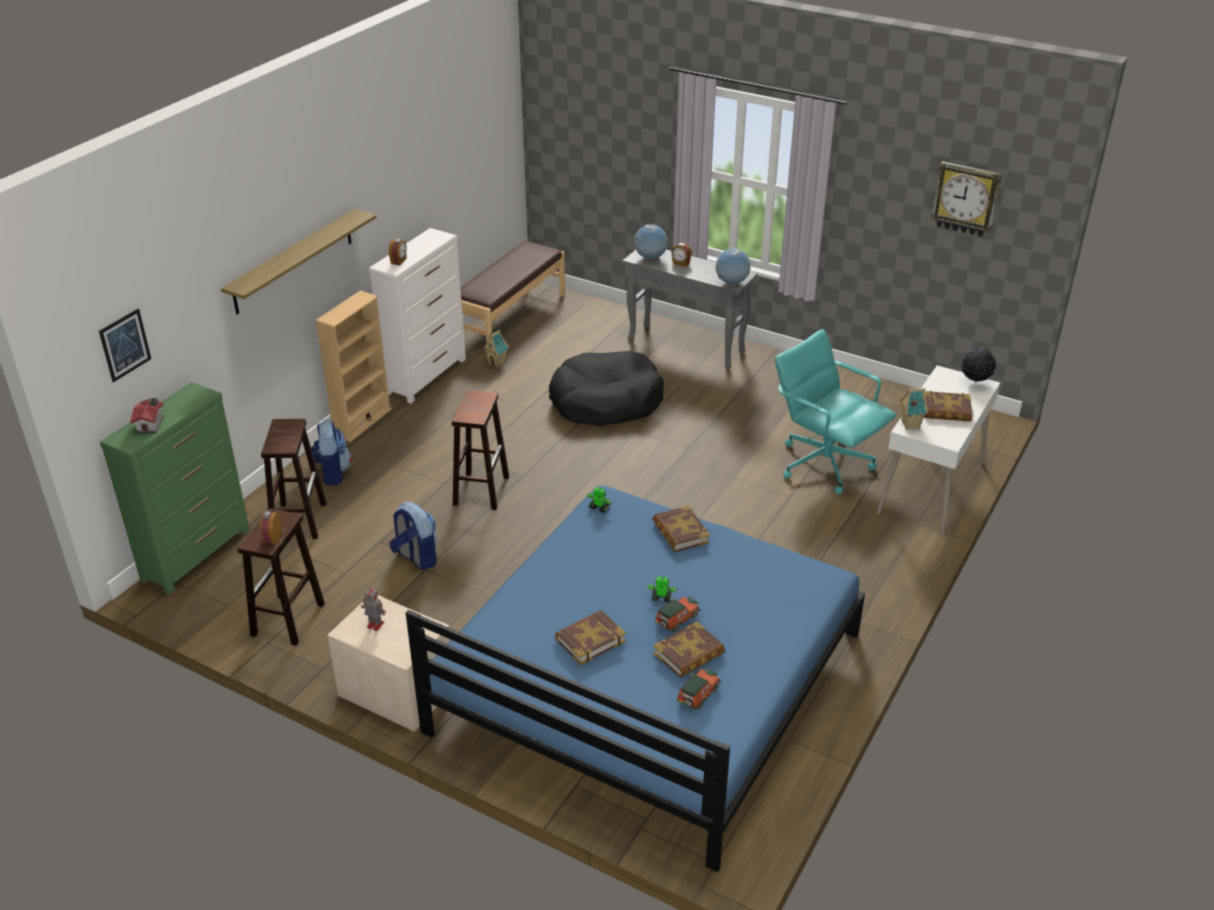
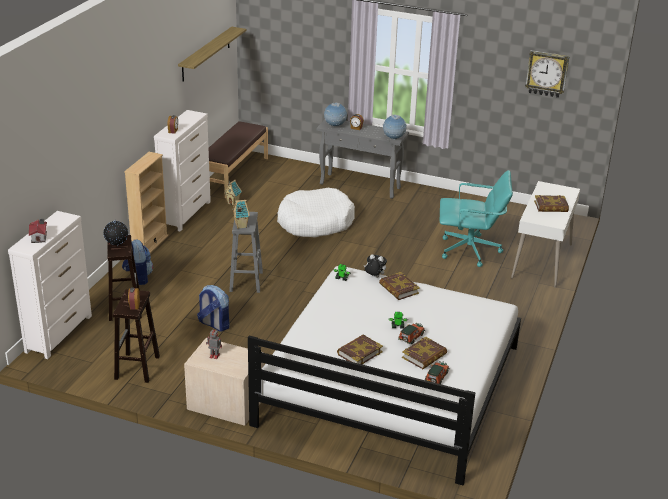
camera: 10 degrees left, 5 degrees down
picture [99,309,151,382] -> none
green dresser [100,382,250,595] -> white dresser [8,211,92,359]
shelf [221,209,377,314] -> shelf moved to [178,27,246,82]
blue bed [406,485,865,872] -> white bed [248,266,521,486]
brown stool [452,390,509,510] -> grey stool [229,212,263,293]
black dog bed [549,351,664,426] -> white dog bed [277,188,355,238]
turquoise office chair [775,329,896,494] -> turquoise office chair turned 150 degrees clockwise [440,170,513,267]
toy house [900,388,928,430] -> toy house moved to [232,200,250,229]
globe [961,347,996,383] -> globe moved to [103,220,128,247]
none -> plush toy [364,254,387,278]

